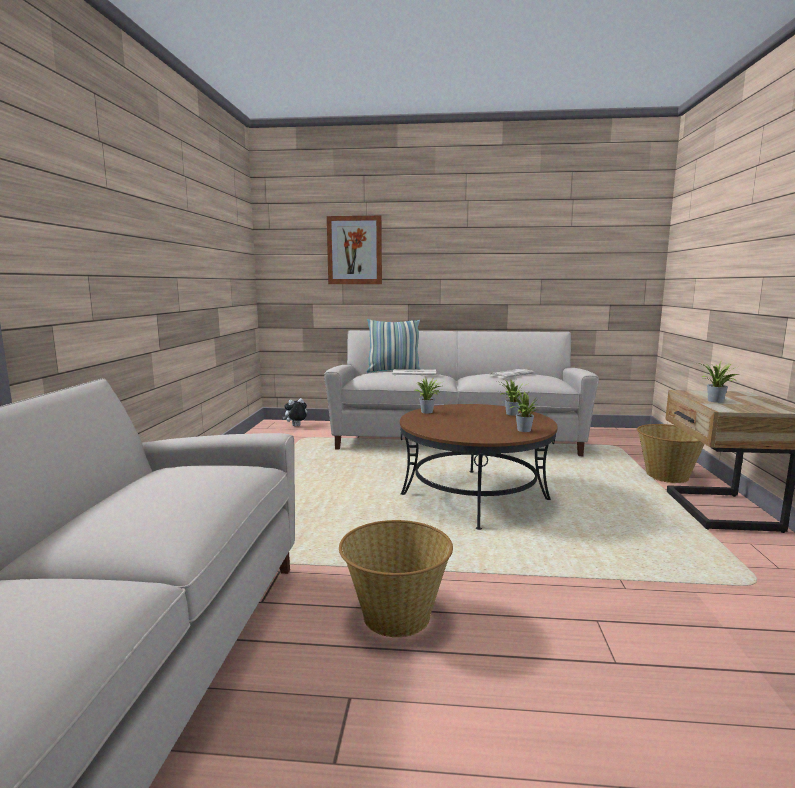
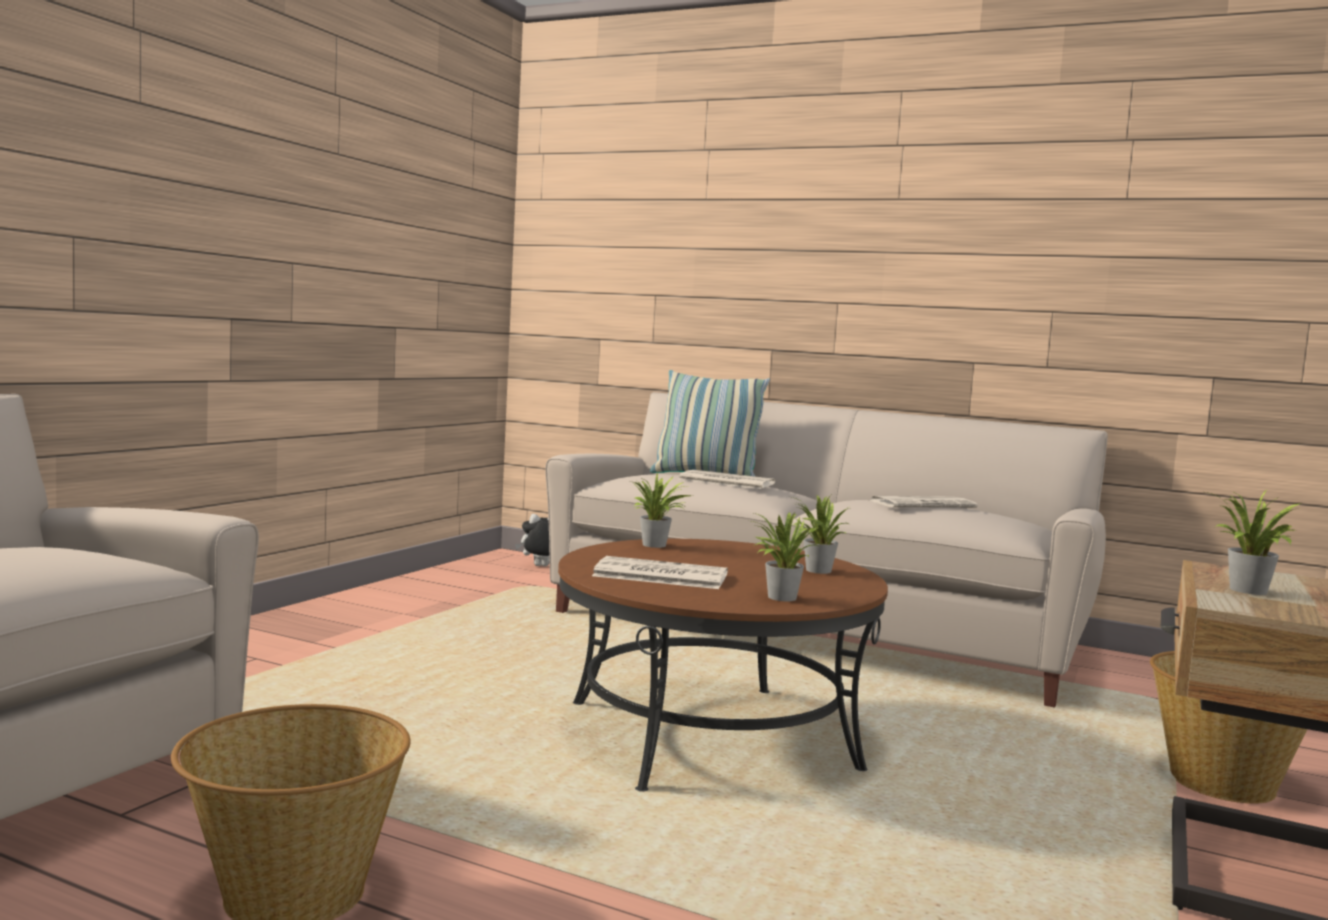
camera: 20 degrees right, 5 degrees down
picture [327,216,382,284] -> none
none -> newspaper [592,556,728,589]

